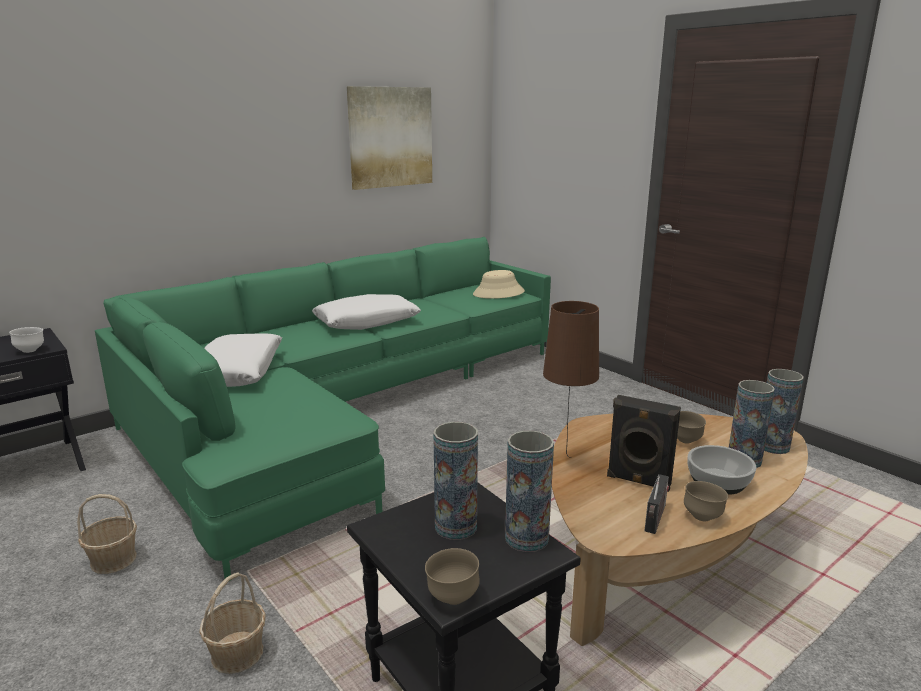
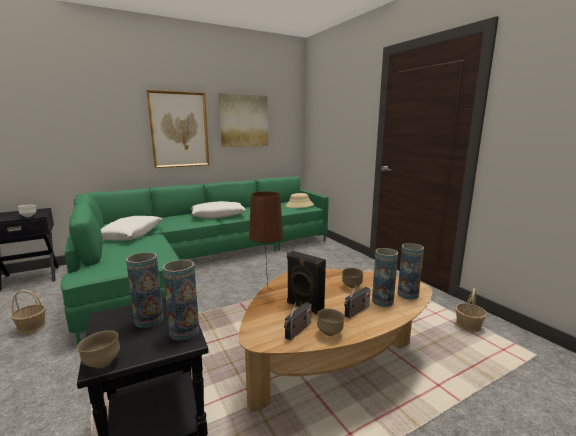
camera: 10 degrees right, 5 degrees down
basket [199,572,266,674] -> basket moved to [455,288,487,332]
bowl [687,445,757,495] -> radio [344,285,371,318]
none -> picture [147,90,209,168]

